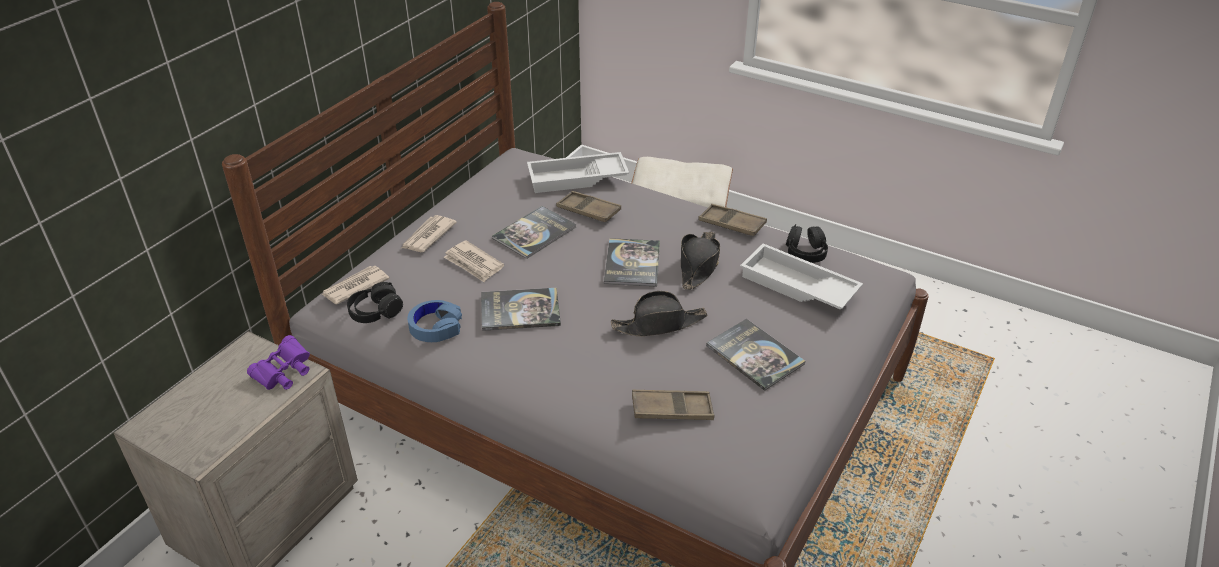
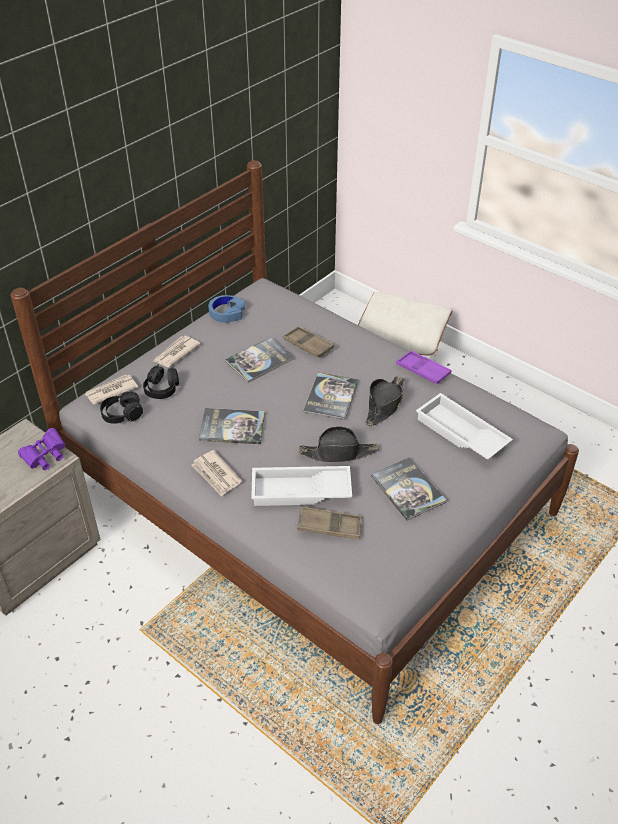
camera: 10 degrees right, 5 degrees up
blue headphones [407,300,462,342] -> blue headphones moved to [208,295,245,323]
newspaper [444,240,504,282] -> newspaper moved to [191,450,242,496]
white tray [527,152,629,193] -> white tray moved to [251,466,352,506]
brown tray [698,204,767,236] -> purple tray [396,350,451,384]
black headphones [786,224,828,263] -> black headphones moved to [143,365,179,399]

